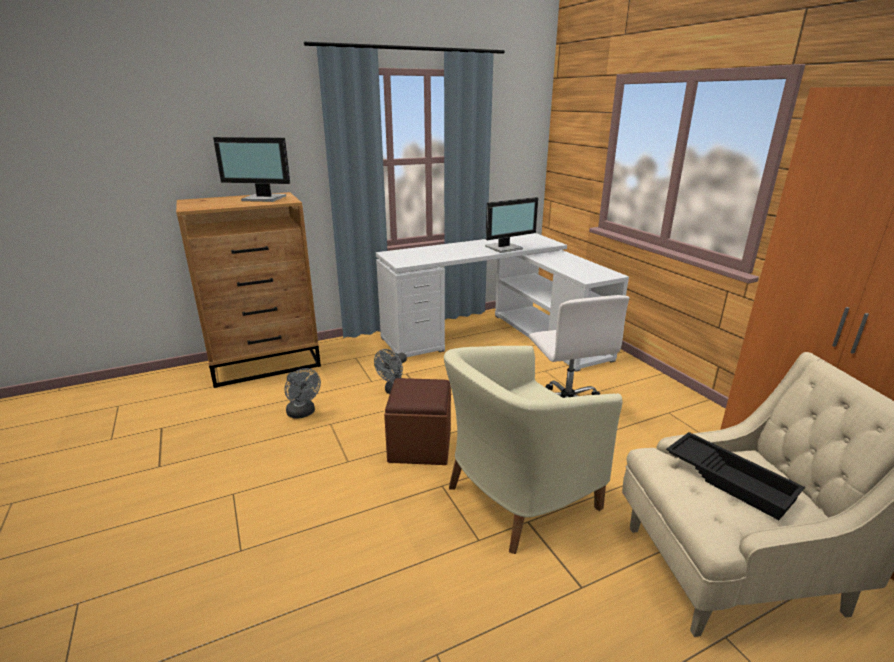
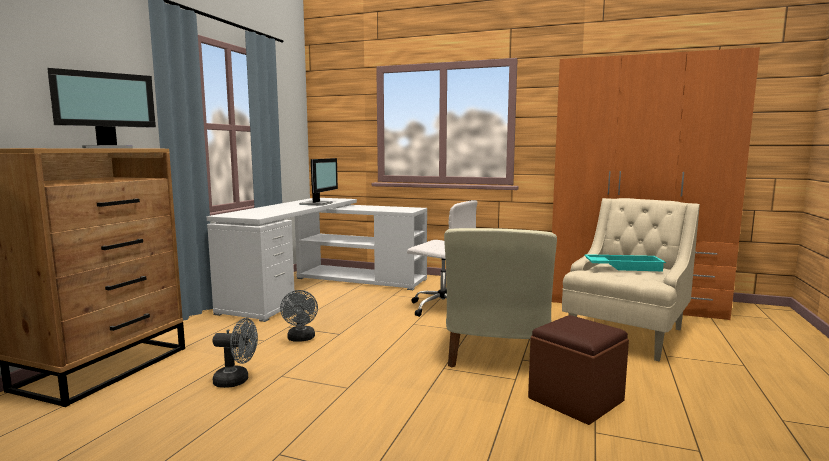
camera: 45 degrees left, 15 degrees down
brown ottoman [384,378,451,465] -> brown ottoman moved to [528,315,629,425]
black tray [666,432,805,520] -> turquoise tray [584,254,666,271]

